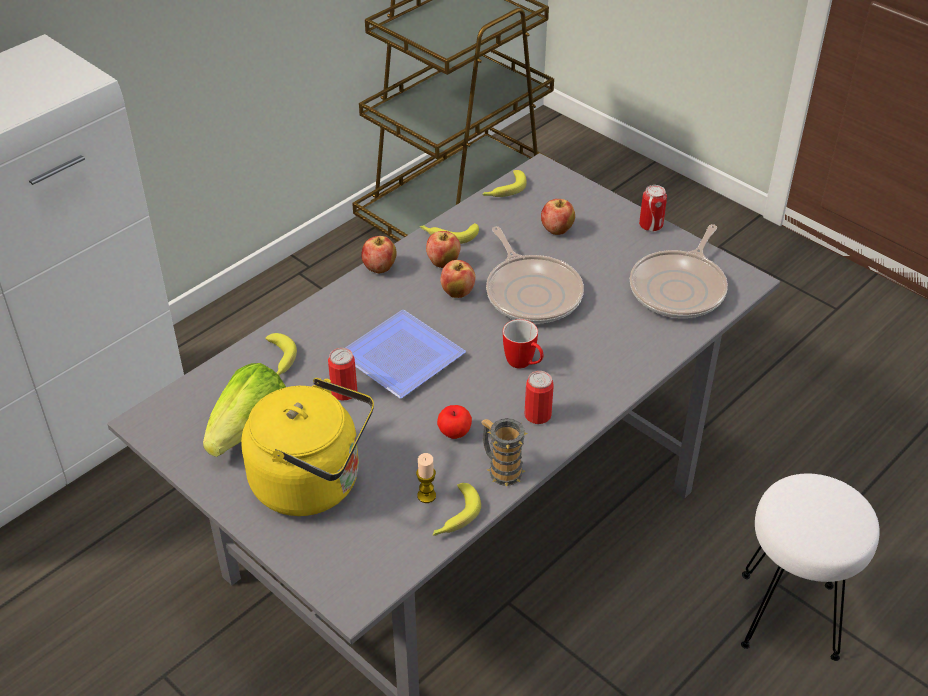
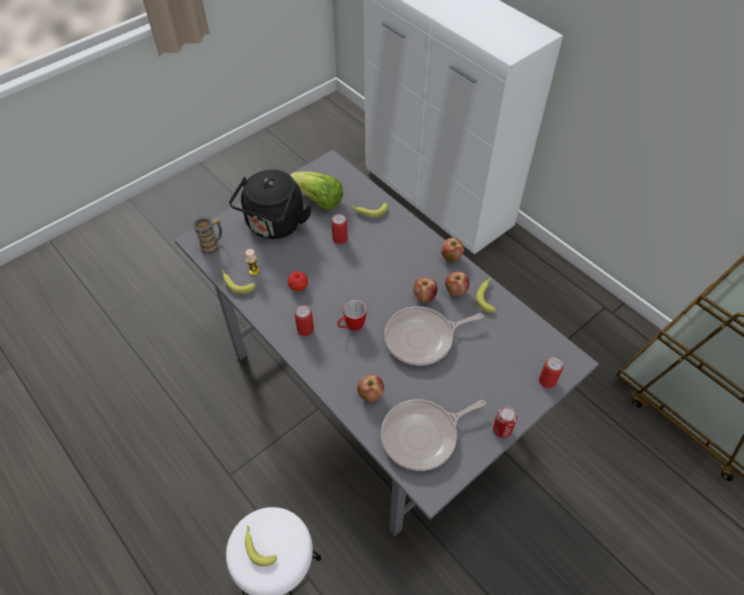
camera: 95 degrees right, 10 degrees up
yellow kettle [241,378,374,516] -> black kettle [229,170,312,239]
plate [345,310,466,398] -> none
mug [481,418,528,486] -> mug moved to [193,217,222,254]
banana [482,170,527,197] -> banana moved to [245,526,277,566]
apple [541,199,575,235] -> apple moved to [357,374,384,402]
frying pan [630,224,728,318] -> frying pan turned 60 degrees counterclockwise [381,399,486,471]
none -> can [539,357,563,388]

